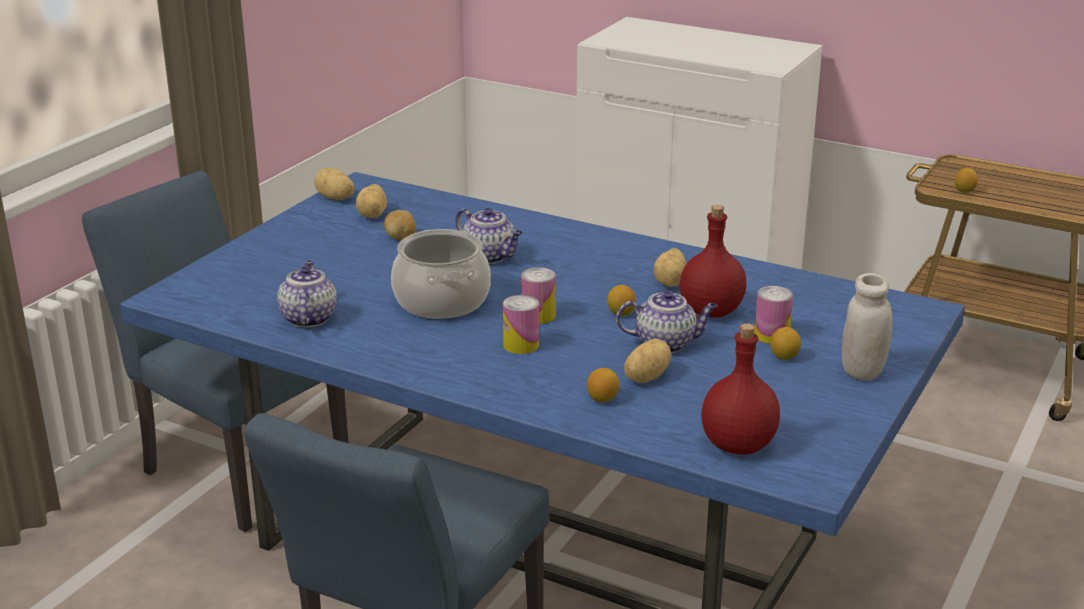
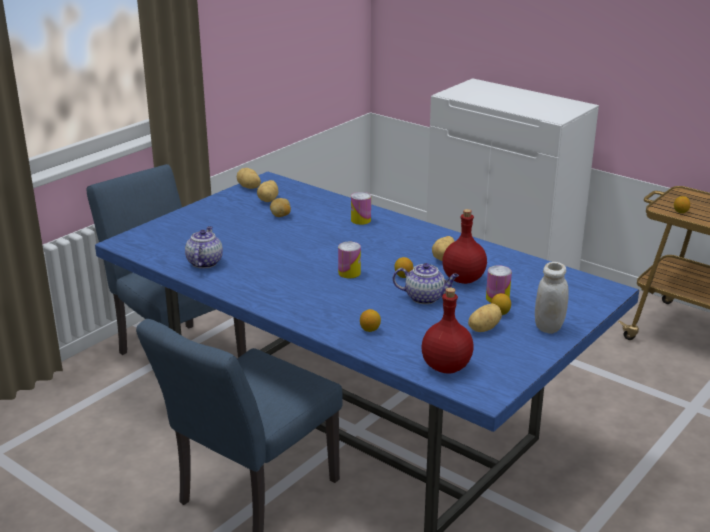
camera: 10 degrees right, 0 degrees up
cooking pot [391,229,491,319] -> none
teapot [456,208,523,264] -> none
can [503,295,539,354] -> can moved to [351,192,371,225]
potato [624,339,671,383] -> potato moved to [468,303,502,332]

